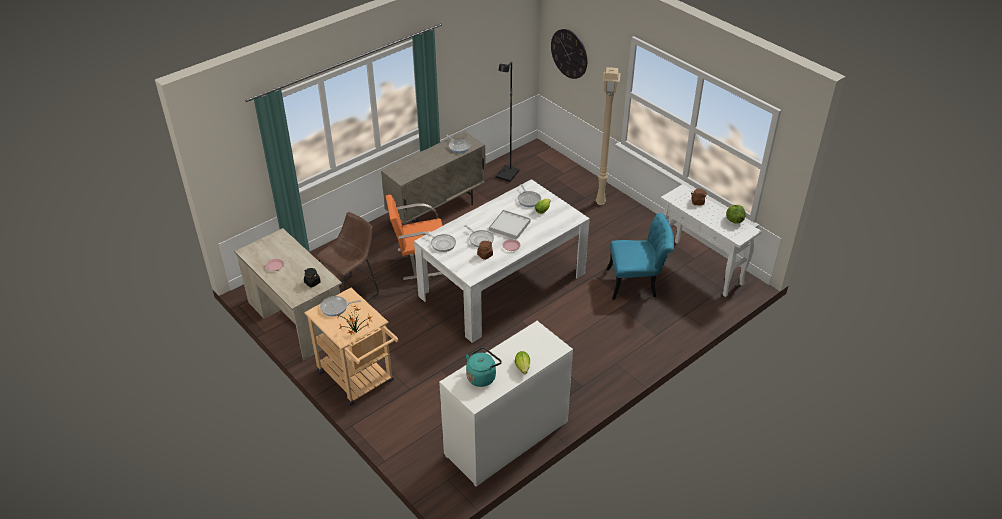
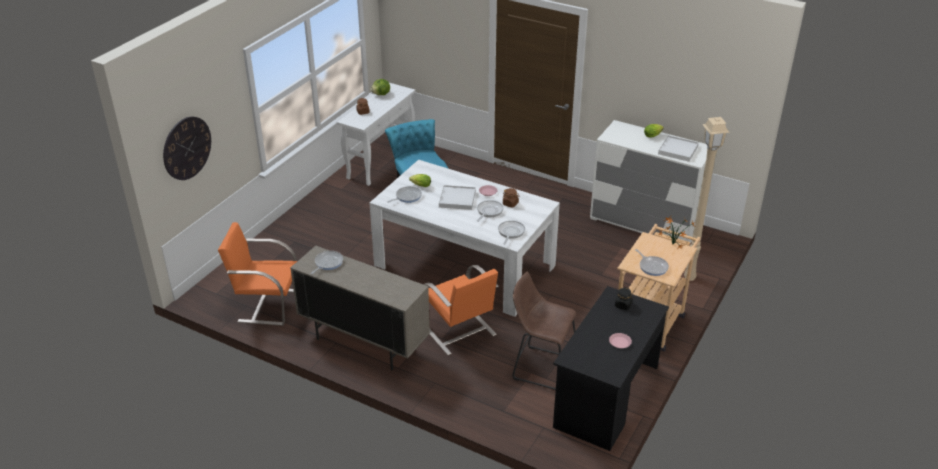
camera: 110 degrees left, 5 degrees down
beige desk [235,228,342,360] -> black desk [553,286,669,451]
turquoise kettle [466,347,502,387] -> white tray [658,135,699,162]
black floor lamp [496,62,520,182] -> orange chair [218,222,297,326]
beige floor lamp [596,67,621,205] -> beige floor lamp moved to [684,117,730,281]

